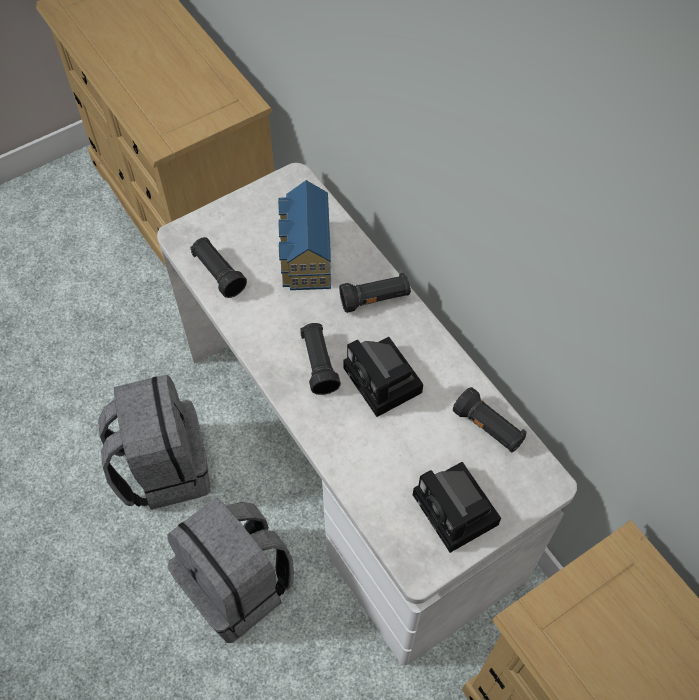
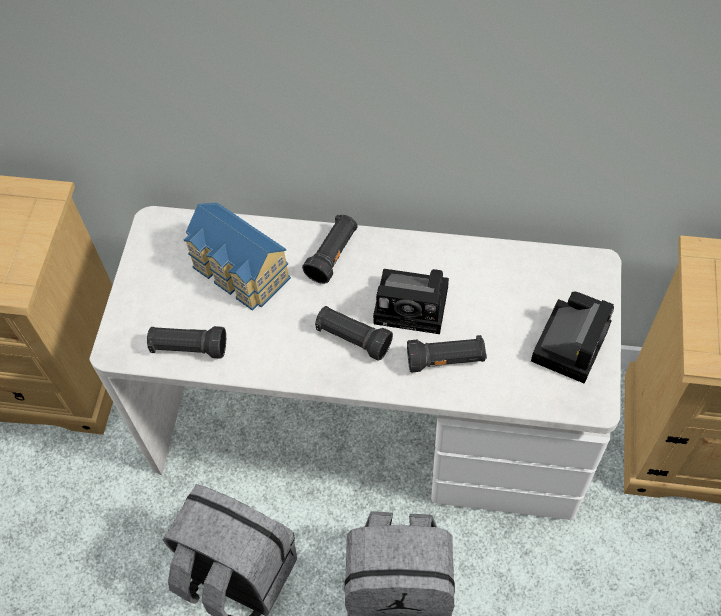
camera: 45 degrees left, 0 degrees up
camera [413,462,501,553] -> camera turned 75 degrees counterclockwise [531,292,614,384]
black flashlight [453,387,527,452] -> black flashlight moved to [407,335,487,373]

